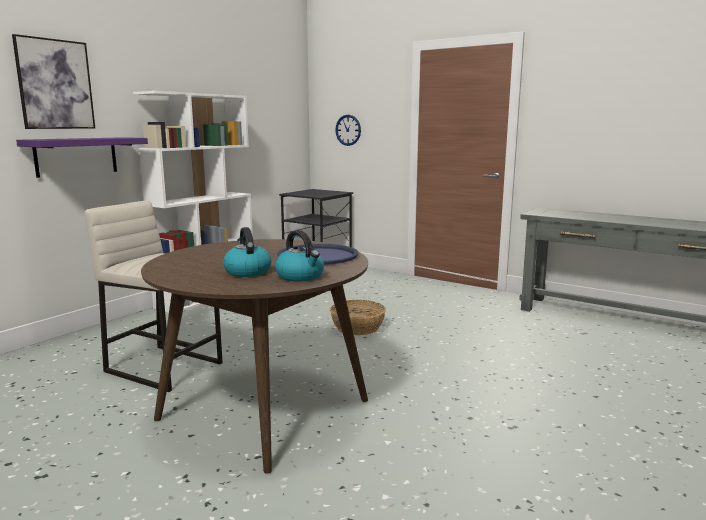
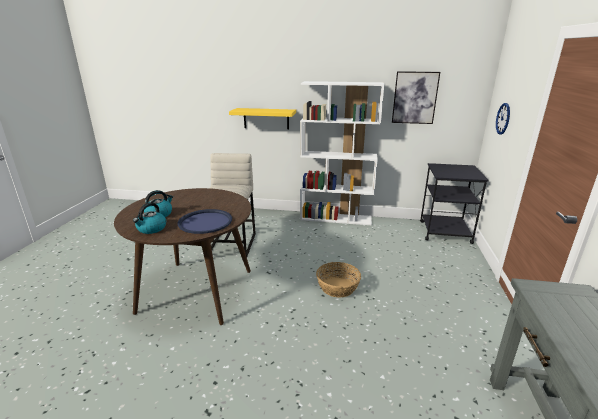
camera: 65 degrees right, 10 degrees up
picture [12,34,95,129] -> picture moved to [392,71,440,124]
purple shelf [16,137,148,178] -> yellow shelf [229,108,296,130]

